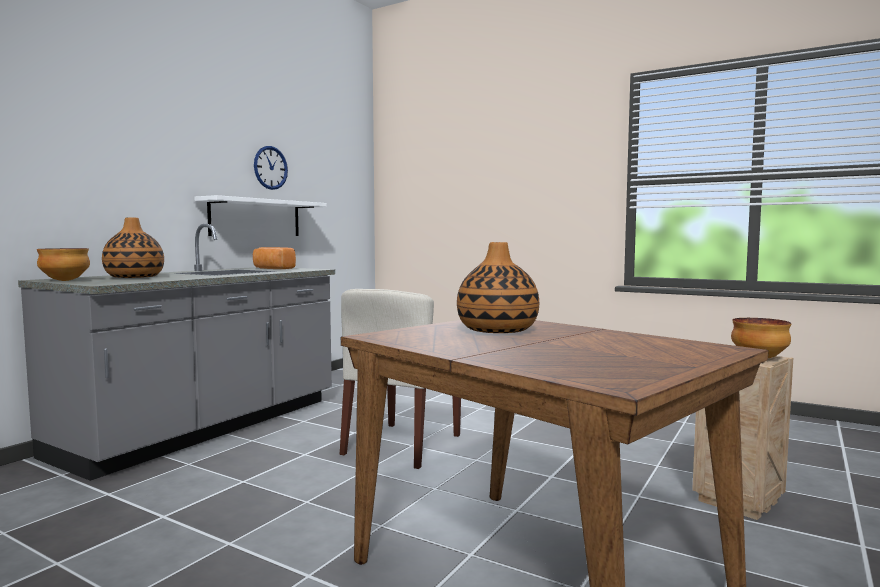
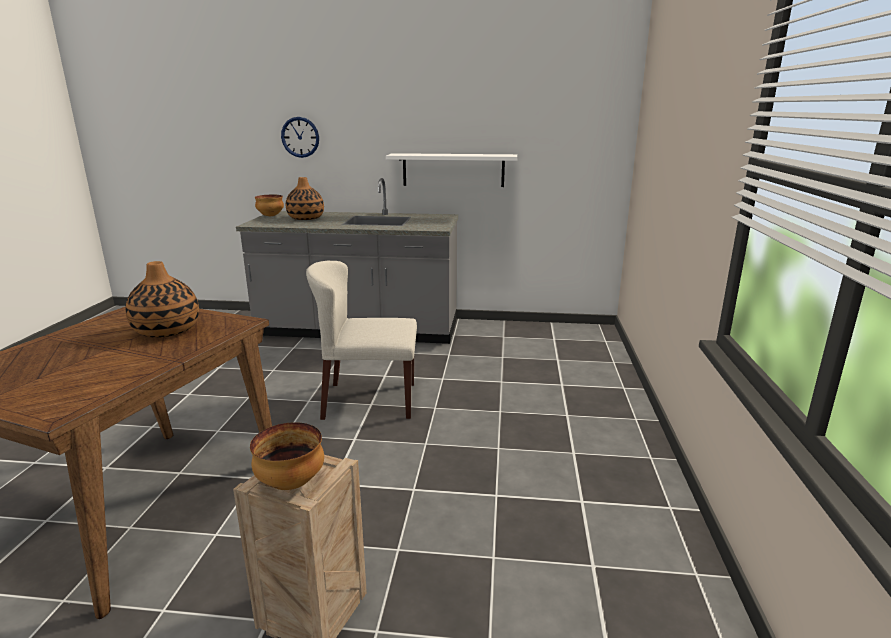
camera: 65 degrees right, 15 degrees up
bread [253,247,296,269] -> none
wall clock [254,146,288,190] -> wall clock moved to [281,117,319,158]

